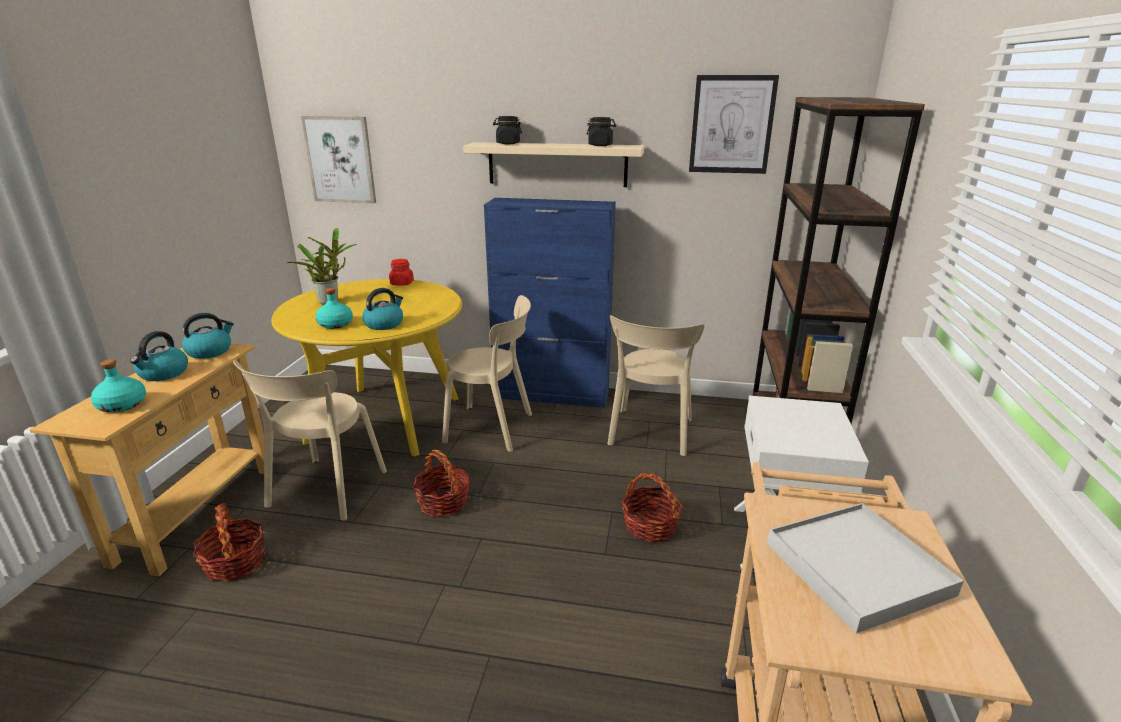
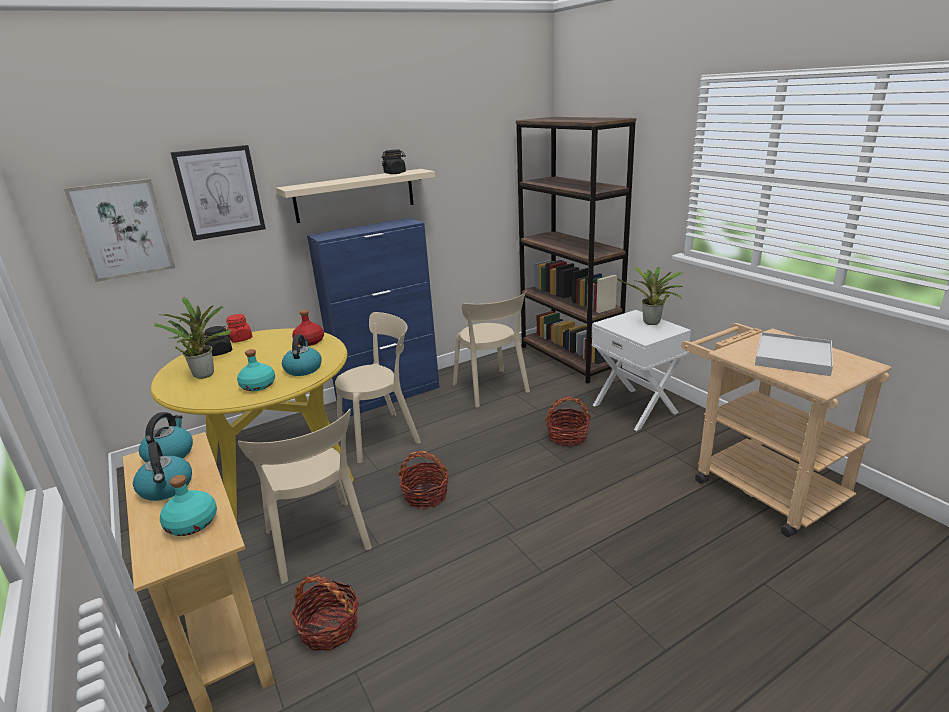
camera: 40 degrees left, 0 degrees up
black jar [493,116,522,144] -> black jar moved to [203,326,233,356]
picture [689,75,779,174] -> picture moved to [170,145,266,241]
none -> red bottle [292,310,324,346]
none -> potted plant [618,267,684,325]

